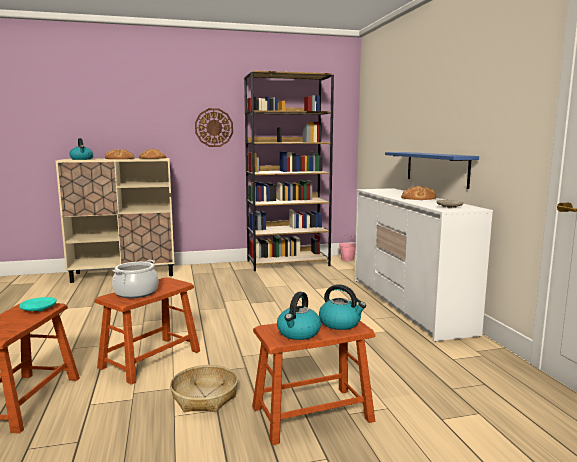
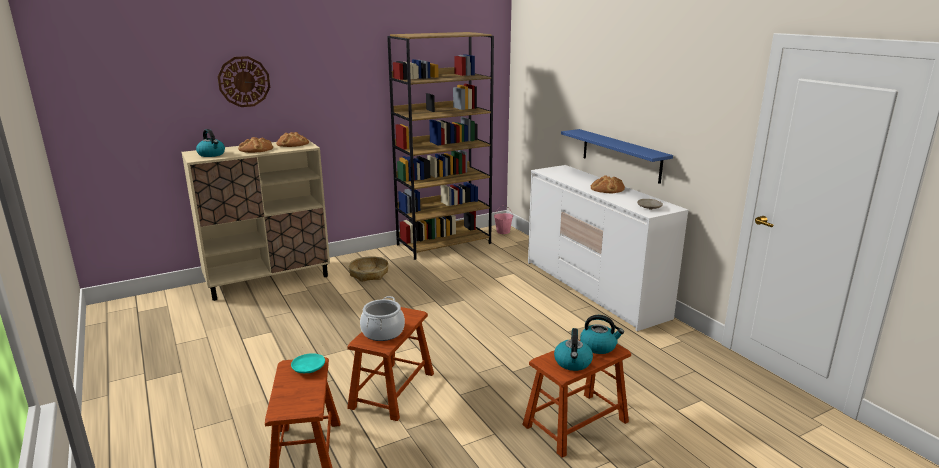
camera: 15 degrees left, 10 degrees up
basket [170,365,238,412] -> basket moved to [348,256,389,282]
wall clock [195,108,233,147] -> wall clock moved to [218,56,270,107]

